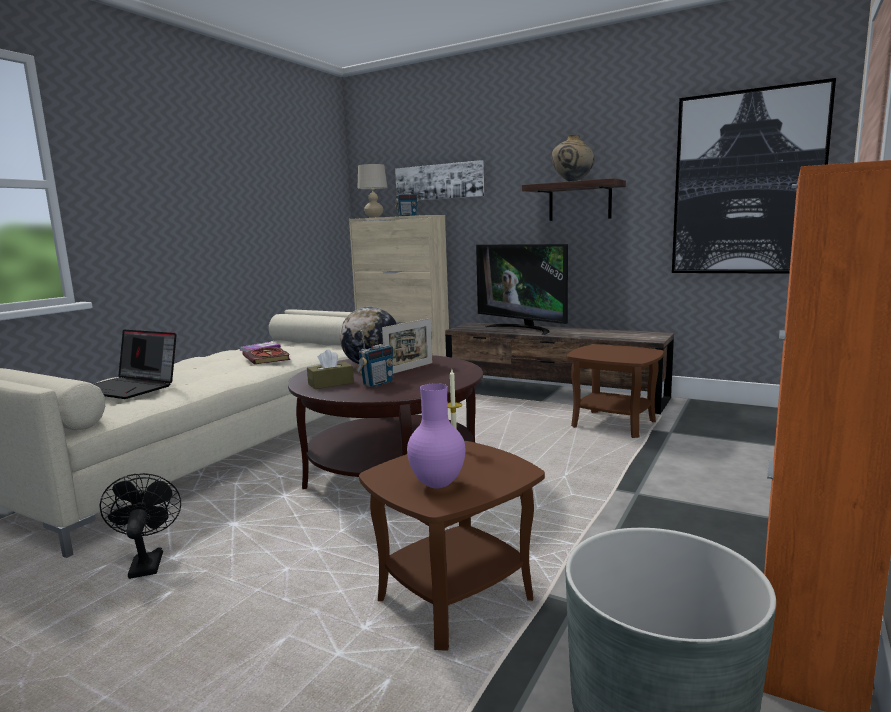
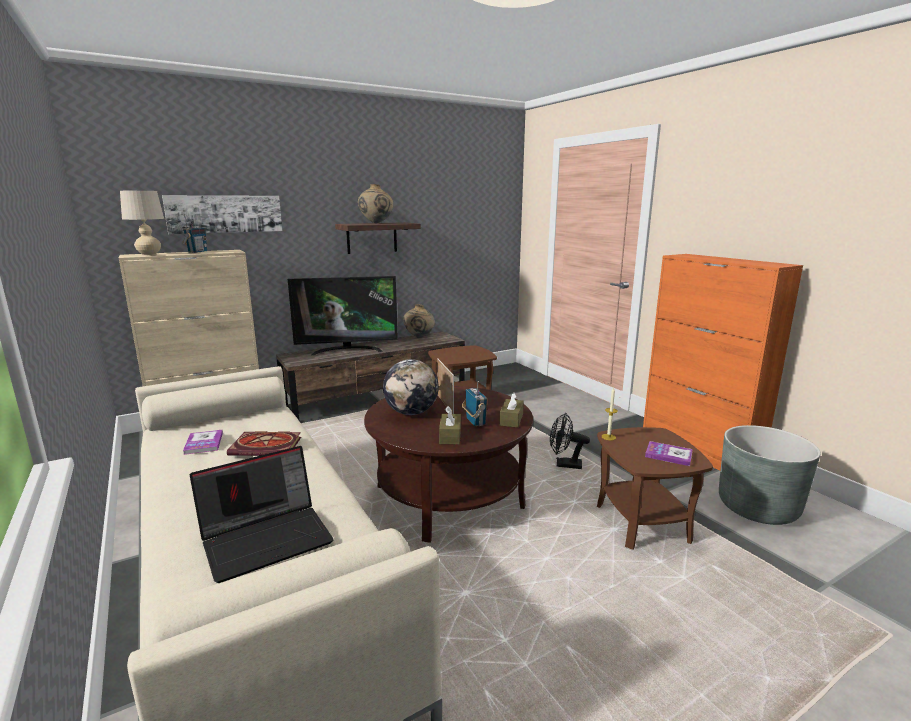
camera: 60 degrees left, 5 degrees up
black fan [99,473,181,579] -> black fan moved to [550,413,590,469]
purple vase [407,383,465,489] -> book [645,441,693,466]
picture [672,78,836,274] -> none
none -> beige vase [403,304,435,338]
none -> brown tissue box [499,392,524,428]

